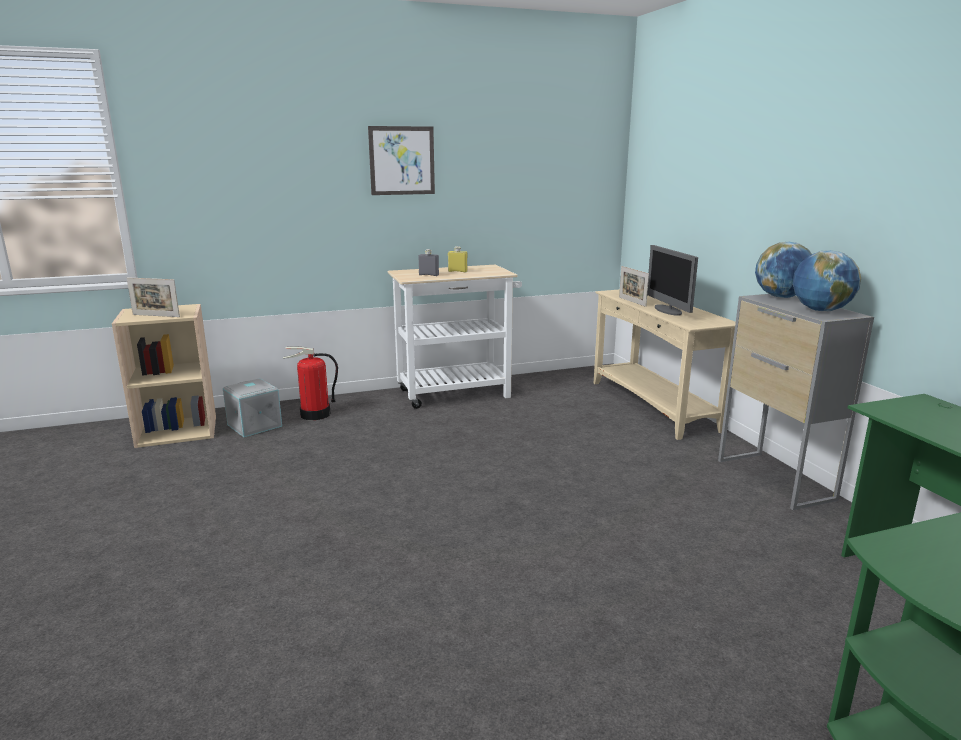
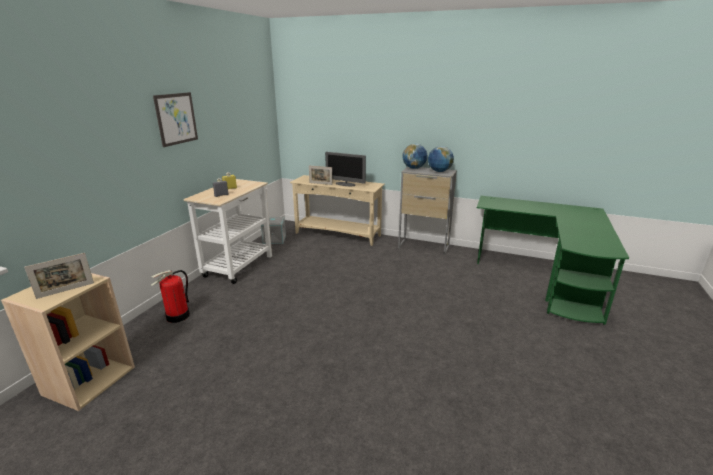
camera: 50 degrees left, 5 degrees up
grey storage box [223,379,282,437] -> grey storage box moved to [261,217,286,244]

